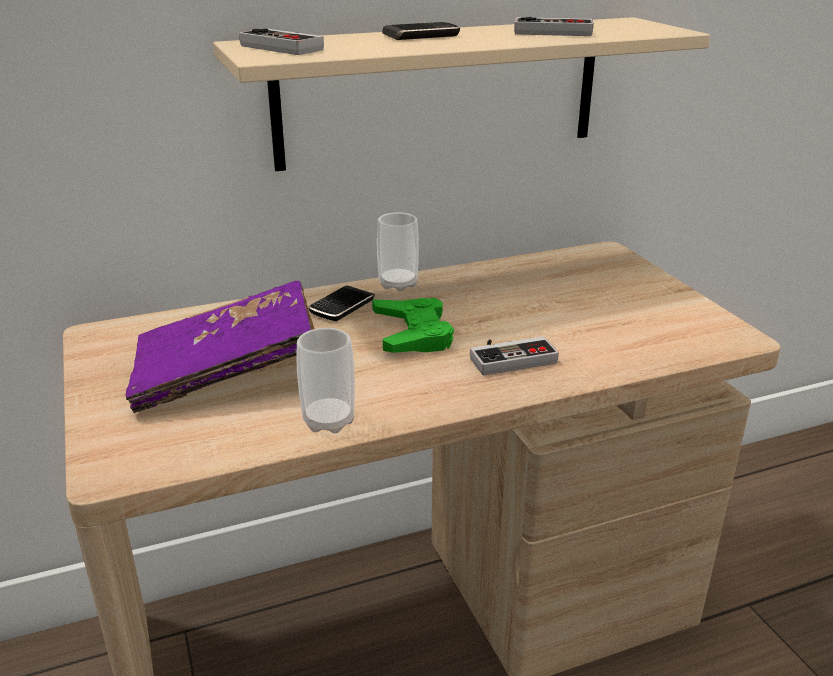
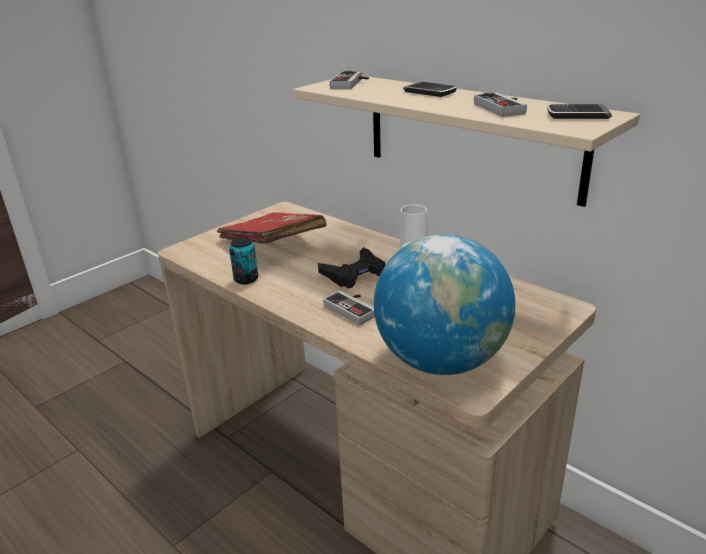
camera: 65 degrees right, 0 degrees up
purple book [126,281,315,413] -> red book [217,212,327,244]
cup [296,328,355,433] -> can [229,237,258,284]
phone [308,286,375,321] -> phone moved to [547,104,612,119]
green game controller [372,297,454,353] -> black game controller [318,247,386,288]
none -> globe [374,234,515,375]

